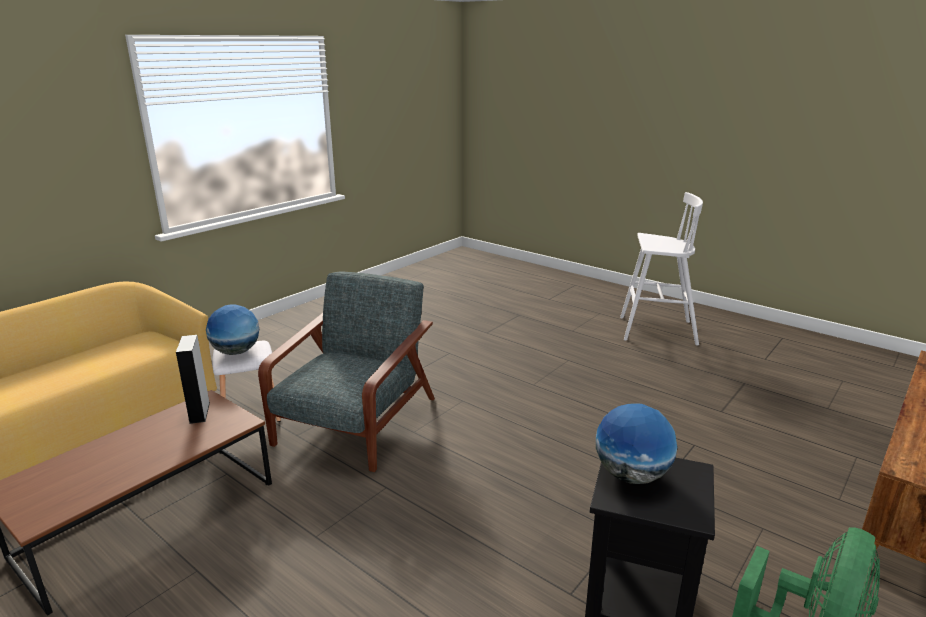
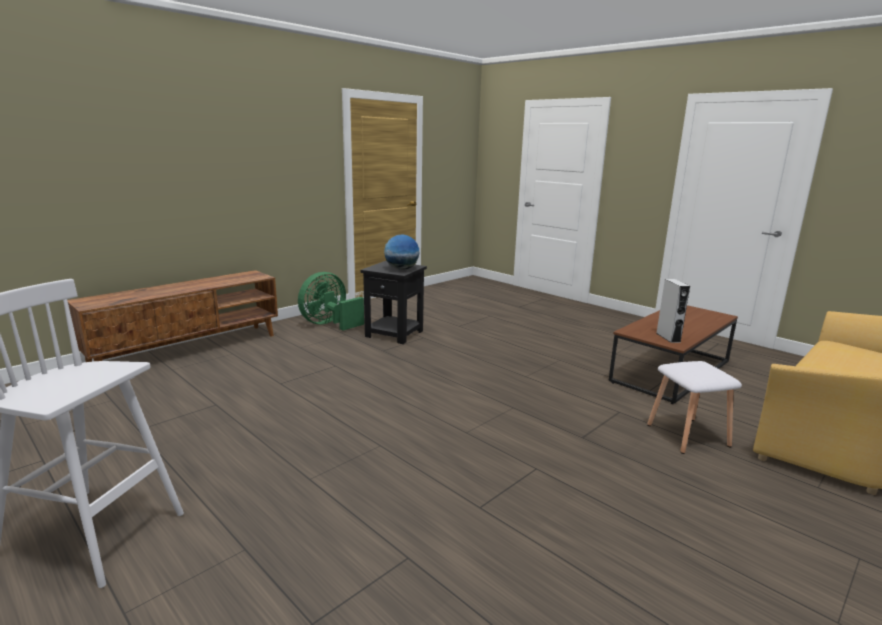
camera: 175 degrees left, 5 degrees down
globe [206,304,259,355] -> none
grey armchair [258,271,435,472] -> none

